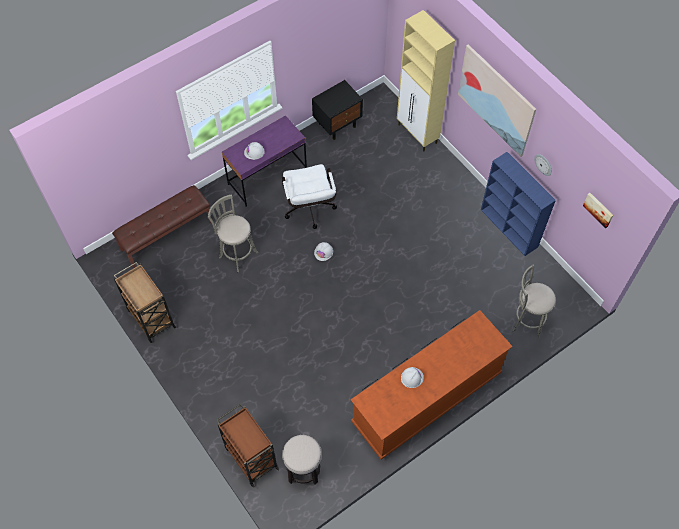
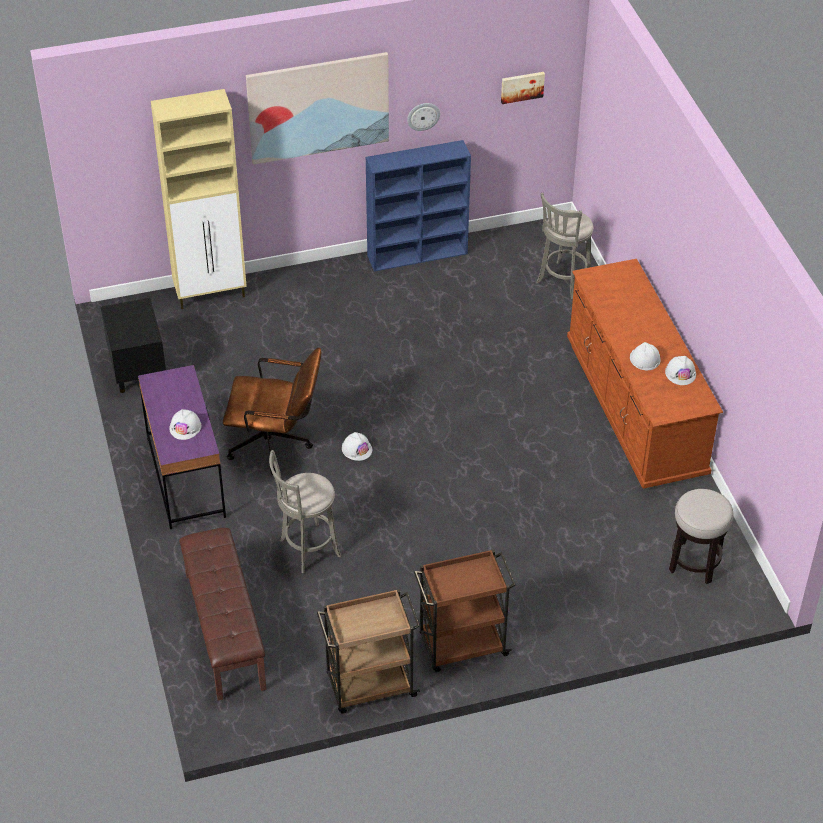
camera: 70 degrees left, 15 degrees down
brown cart [217,404,279,488] -> brown cart moved to [414,549,516,672]
white office chair [282,164,337,229] -> brown office chair [223,347,321,475]
none -> white hard hat [665,356,696,385]

